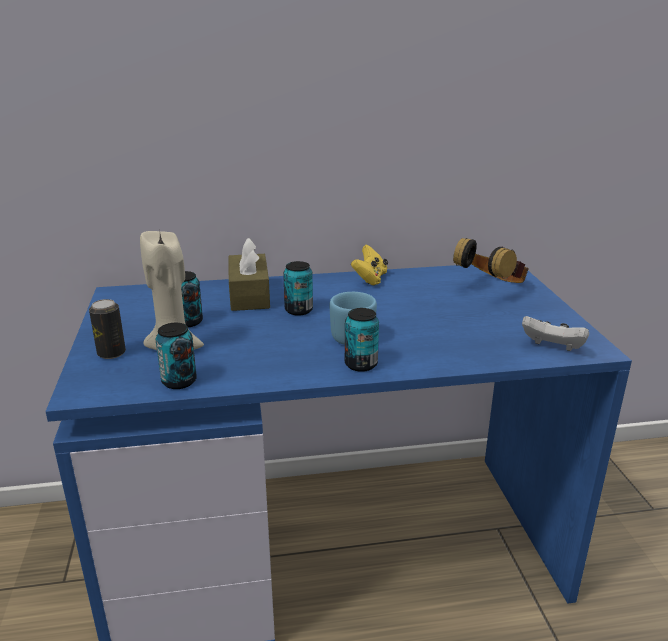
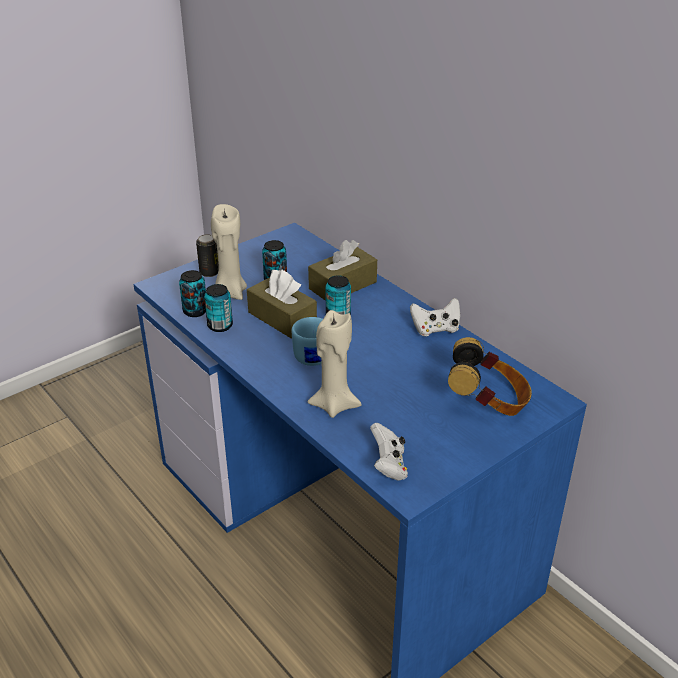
camera: 60 degrees right, 10 degrees up
can [345,308,379,372] -> can moved to [204,284,233,332]
yellow game controller [351,245,388,285] -> white game controller [410,298,460,337]
none -> brown tissue box [247,269,317,339]
none -> beige candle [307,310,362,418]

